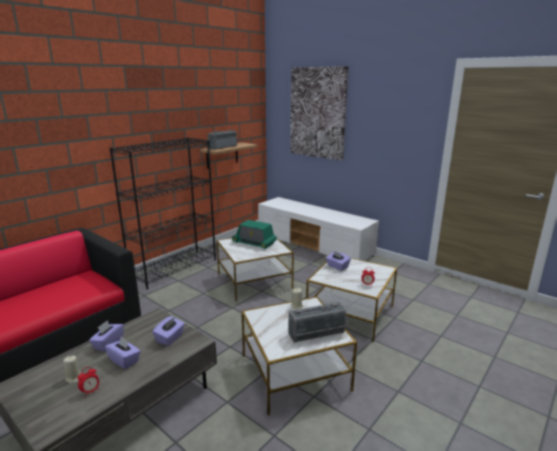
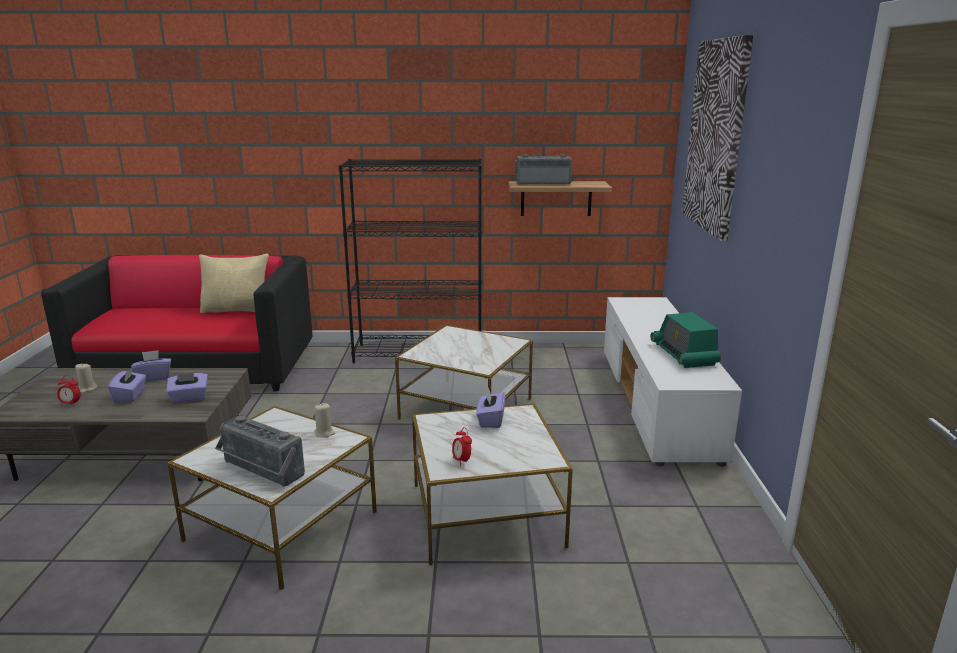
camera: 50 degrees right, 0 degrees up
radio [232,220,277,249] -> radio moved to [650,312,721,368]
none -> beige pillow [199,254,269,313]

